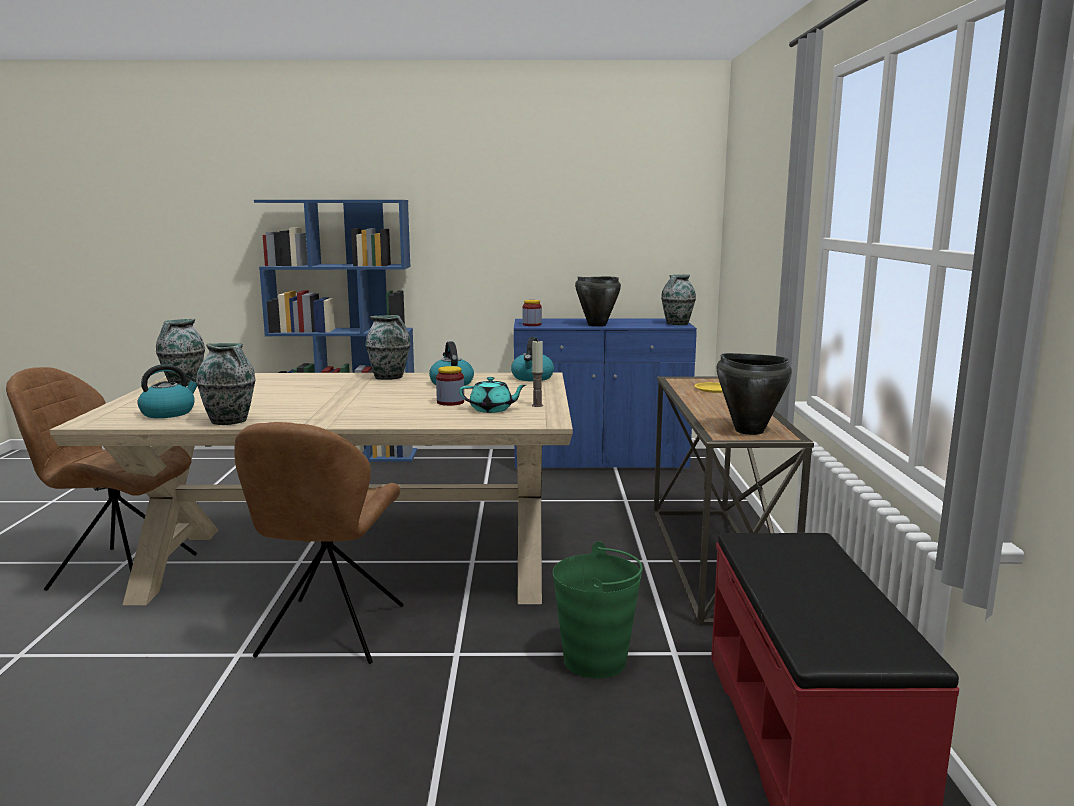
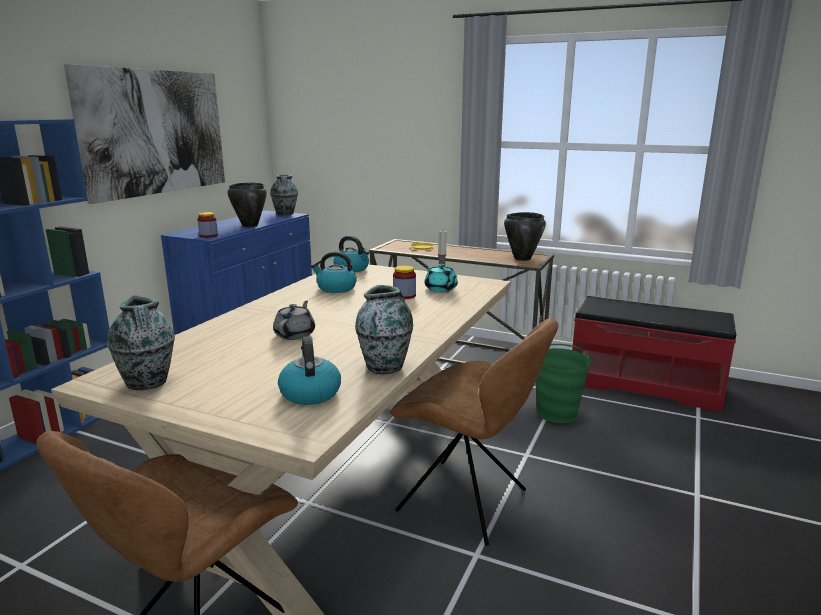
camera: 65 degrees left, 5 degrees up
vase [366,315,410,380] -> none
turquoise teapot [459,377,526,413] -> turquoise teapot turned 120 degrees clockwise [425,264,458,292]
none -> picture [64,64,225,204]
none -> grey teapot [273,301,315,340]

